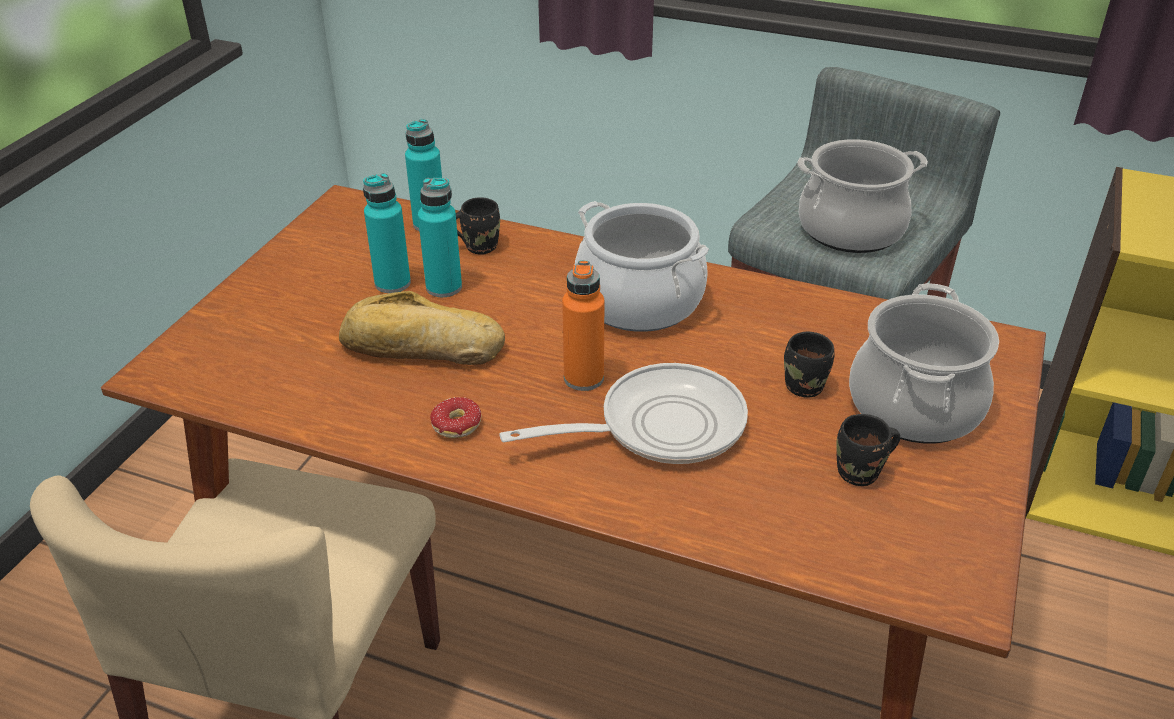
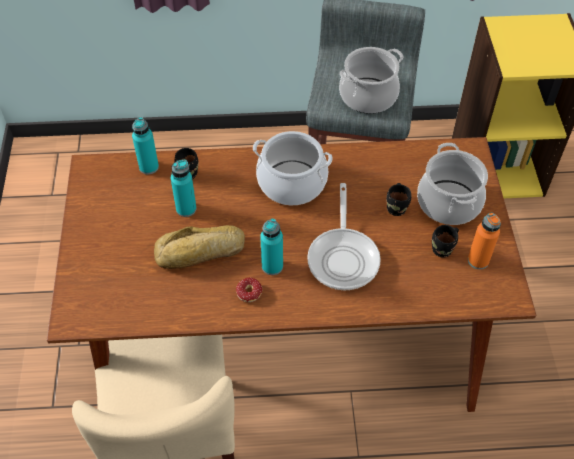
camera: 25 degrees left, 15 degrees up
turquoise bottle [363,173,411,293] -> turquoise bottle moved to [260,218,283,275]
frying pan [499,363,748,464] -> frying pan turned 135 degrees clockwise [307,183,381,290]
orange bottle [562,260,605,391] -> orange bottle moved to [468,212,501,269]

